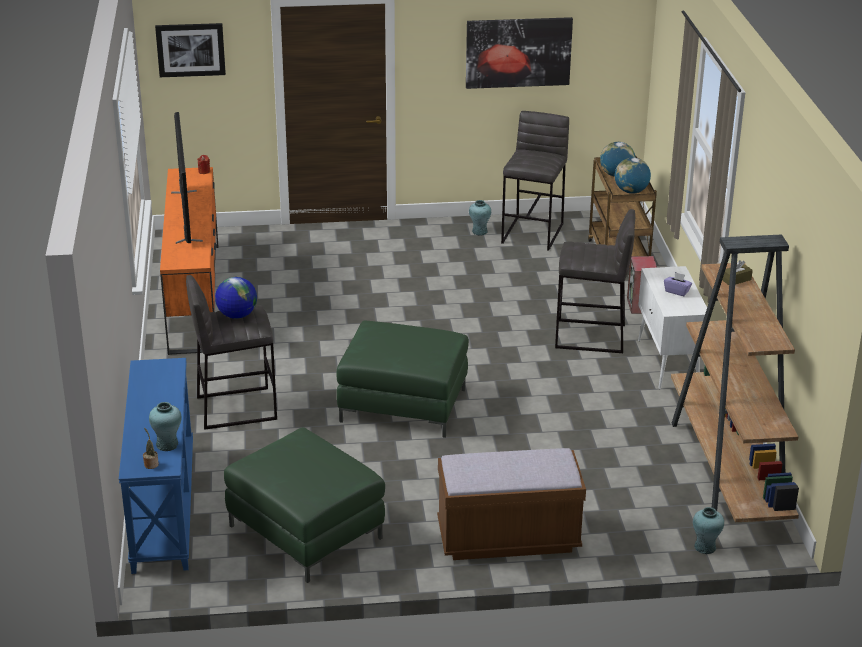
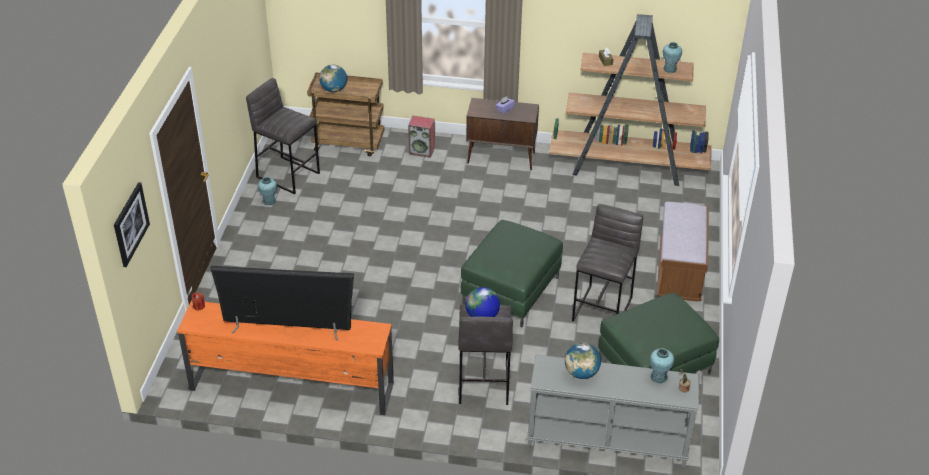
camera: 75 degrees left, 10 degrees up
blue console table [119,358,193,574] -> grey console table [527,355,699,467]
picture [466,17,573,89] -> none
grey stool [555,209,635,353] -> grey stool moved to [572,204,643,322]
globe [615,157,651,194] -> globe moved to [565,343,601,379]
white cabinet [638,266,707,390] -> brown cabinet [466,98,539,170]
turquoise vase [693,507,724,554] -> turquoise vase moved to [662,42,682,73]

